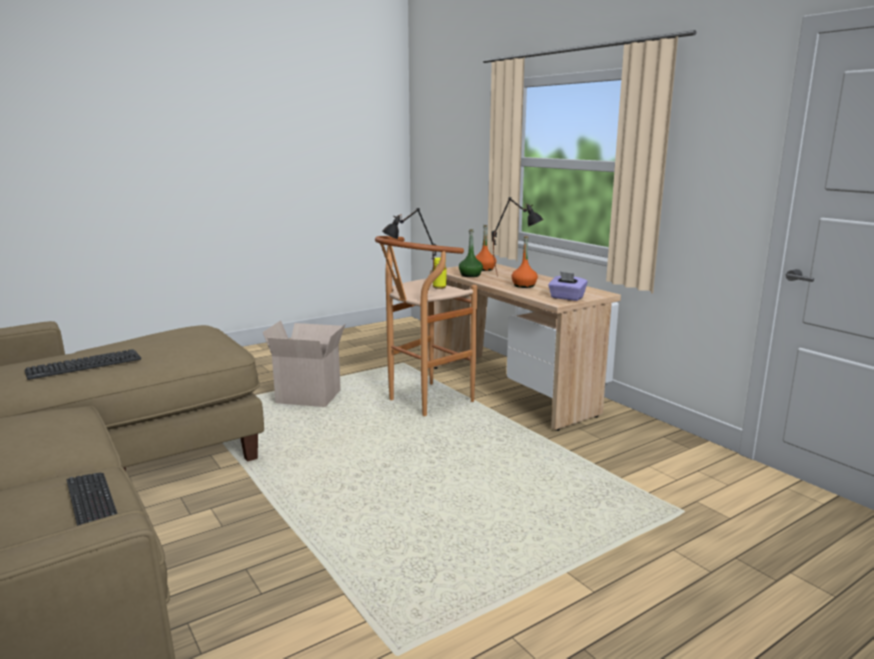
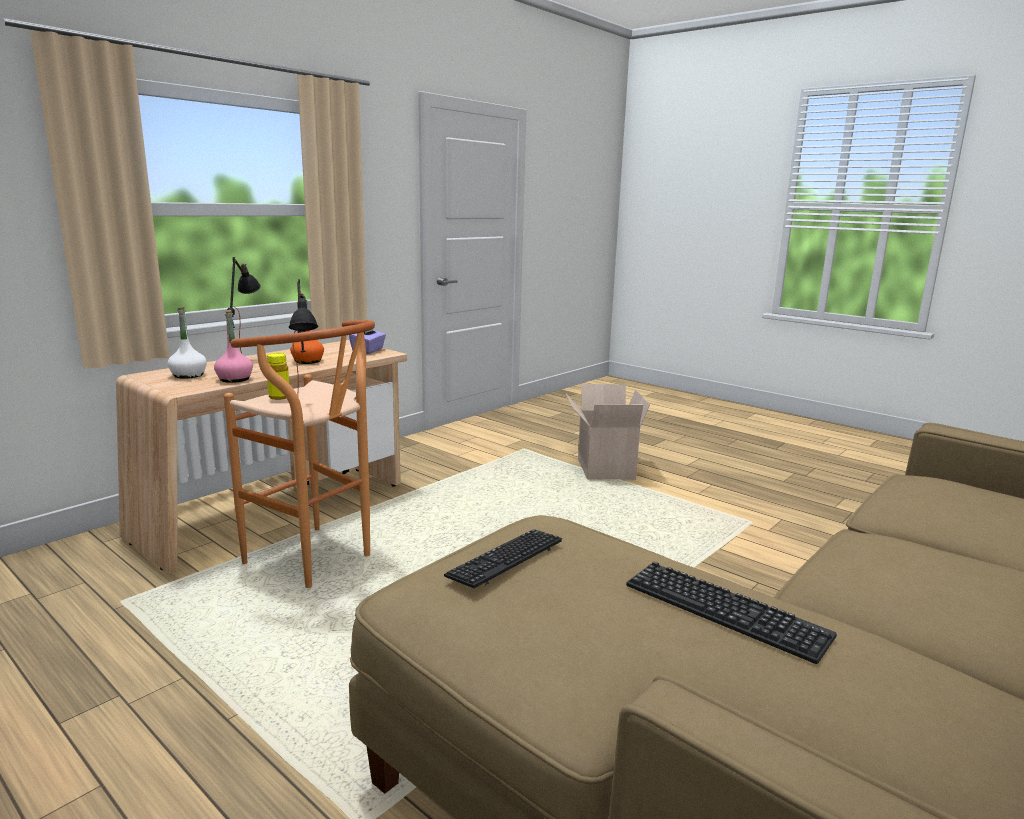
camera: 105 degrees left, 0 degrees up
keyboard [67,472,118,526] -> keyboard moved to [444,529,562,588]
cardboard box [263,320,345,407] -> cardboard box moved to [566,384,650,480]
green bottle [459,229,483,277] -> pink bottle [214,310,253,383]
orange bottle [475,225,496,271] -> white bottle [168,307,207,379]

